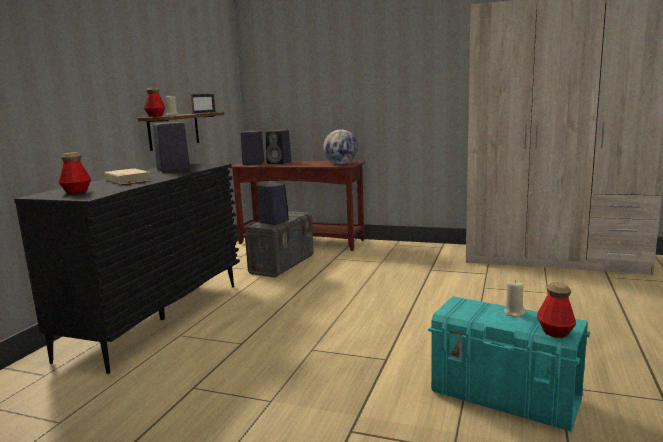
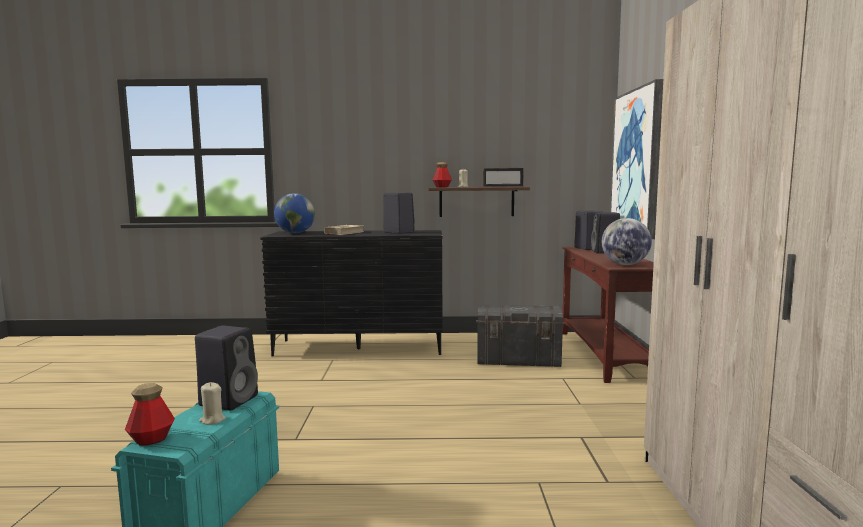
camera: 70 degrees right, 5 degrees down
bottle [58,152,91,194] -> globe [274,193,315,233]
black speaker [257,183,289,225] -> black speaker moved to [195,326,258,411]
none -> picture [610,79,663,239]

